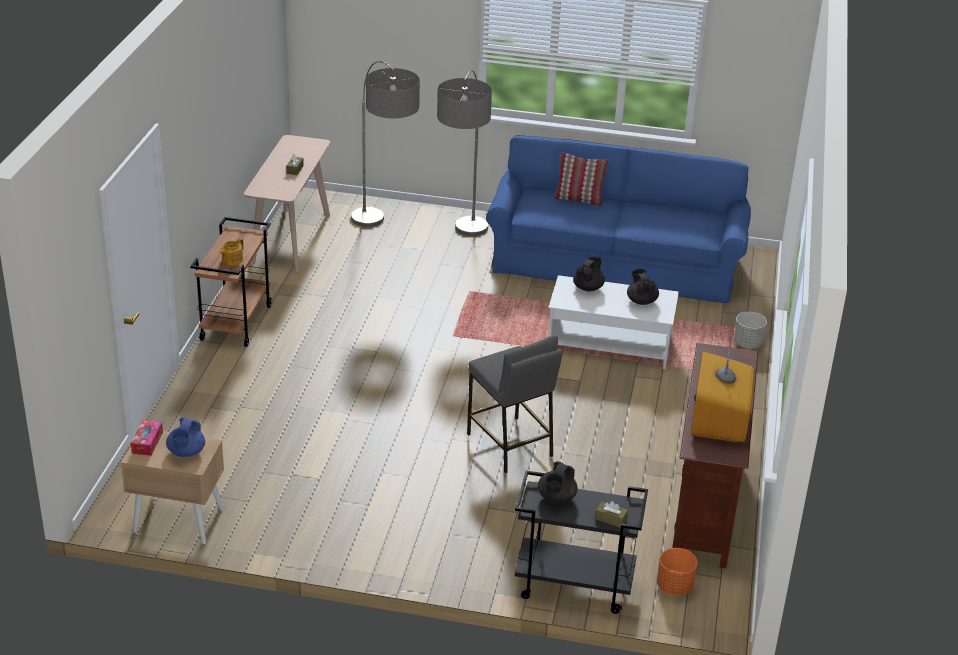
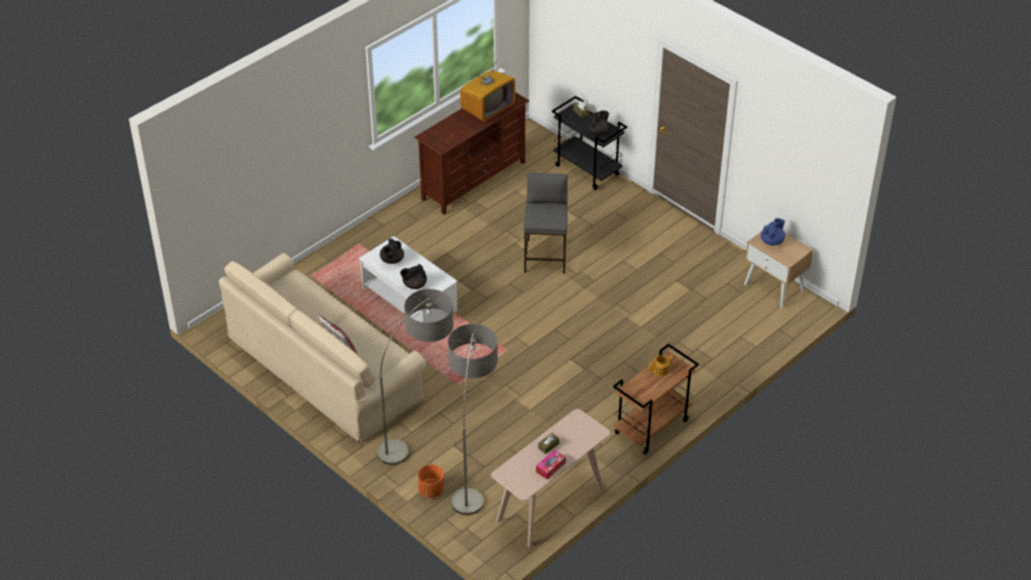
camera: 145 degrees left, 10 degrees up
tissue box [131,420,163,456] -> tissue box moved to [536,450,566,480]
blue sofa [486,135,751,303] -> beige sofa [219,253,427,443]
orange planter [657,548,698,596] -> orange planter moved to [418,464,445,498]
grey planter [733,312,767,348] -> none

